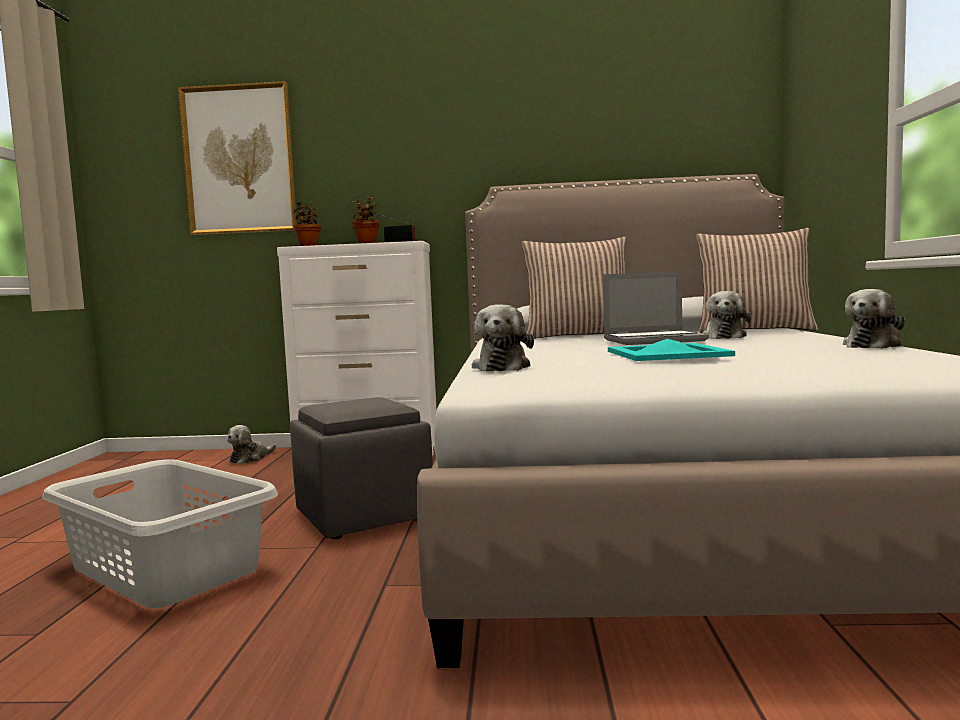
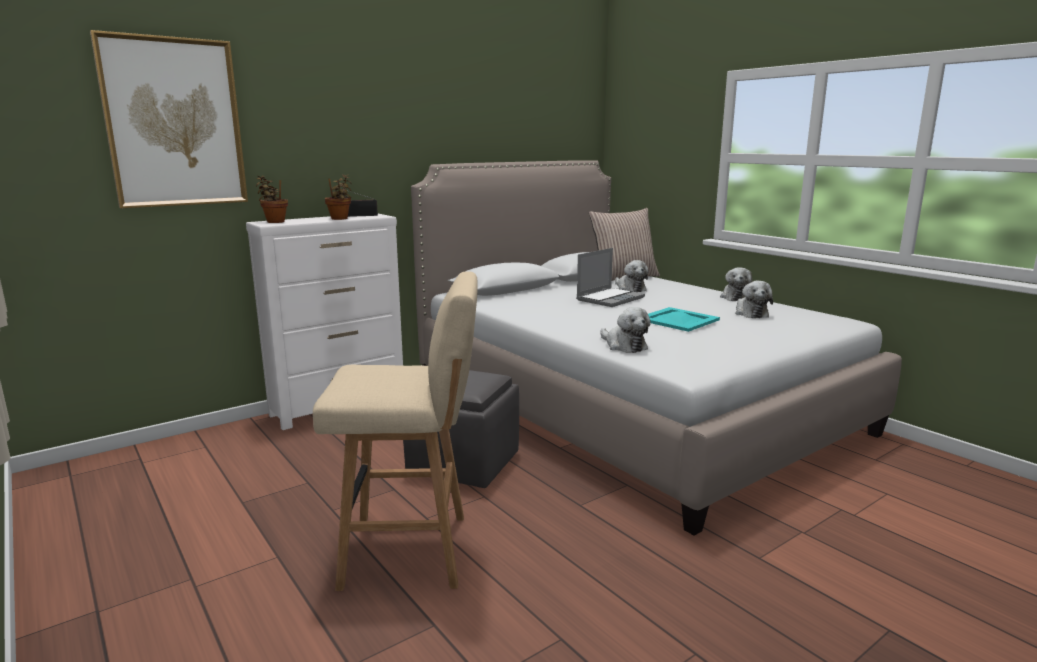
camera: 40 degrees left, 10 degrees up
grey laundry basket [42,459,278,608] -> beige stool [313,271,478,591]
plush toy [227,425,276,464] -> plush toy moved to [735,281,773,318]
pillow [522,237,626,339] -> none

